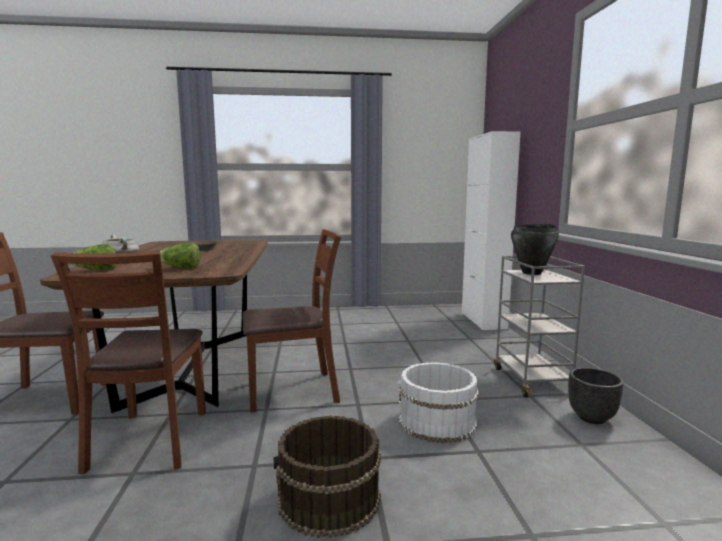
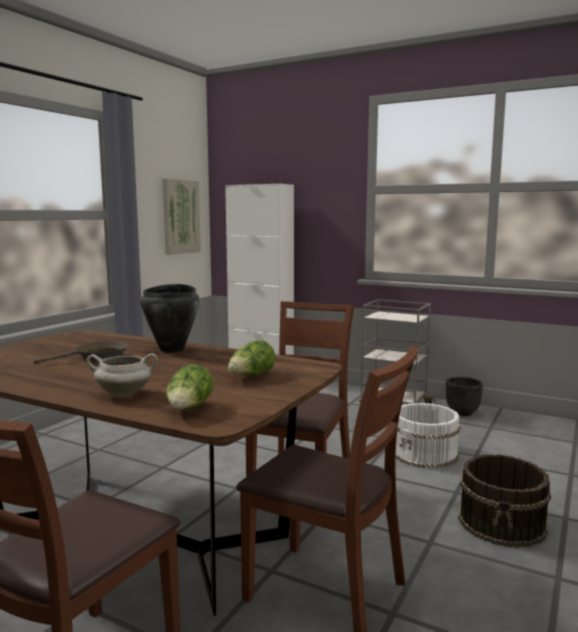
camera: 55 degrees left, 0 degrees up
black cooking pot [511,224,559,275] -> black cooking pot moved to [140,284,199,353]
none -> picture [163,178,201,255]

